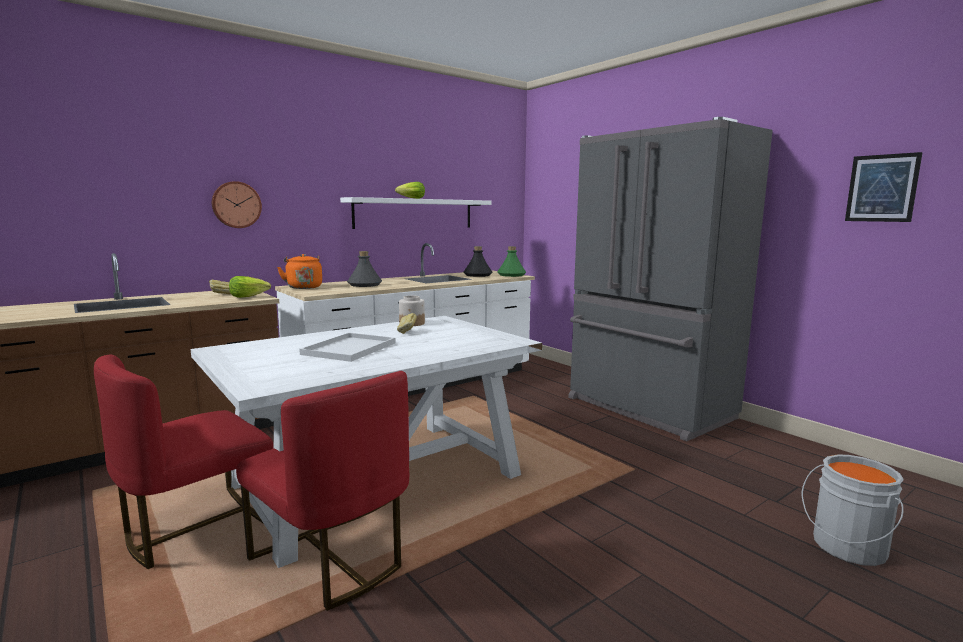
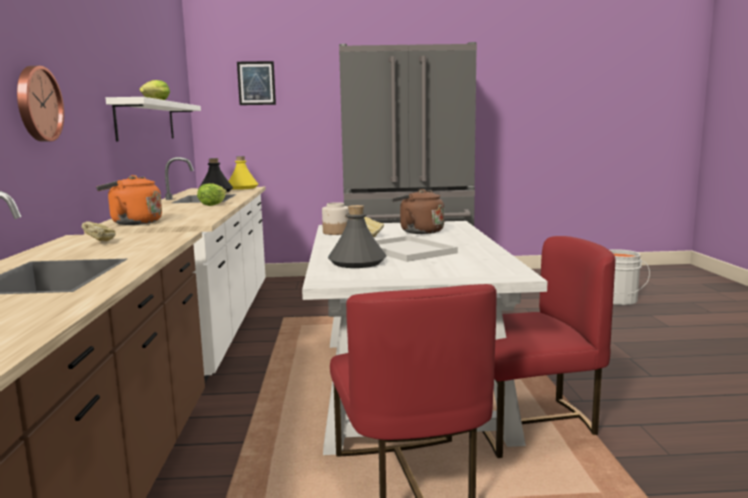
camera: 55 degrees left, 0 degrees up
lettuce [229,276,271,298] -> lettuce moved to [197,183,227,206]
grey bottle [347,251,382,287] -> grey bottle moved to [328,205,387,268]
green bottle [497,246,526,277] -> yellow bottle [229,156,258,190]
picture [845,152,923,222] -> picture moved to [237,61,276,105]
none -> brown kettle [392,189,444,234]

